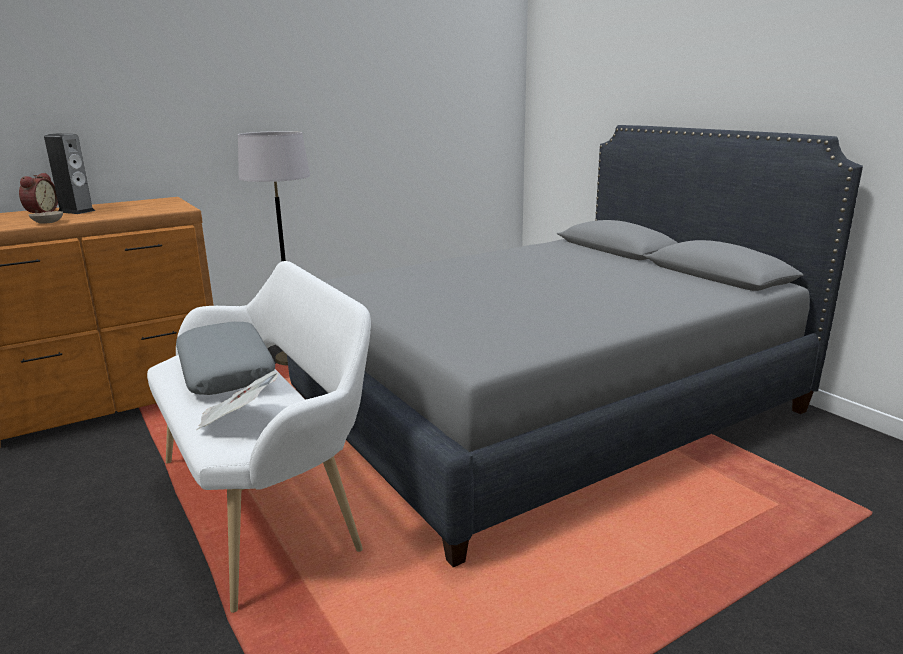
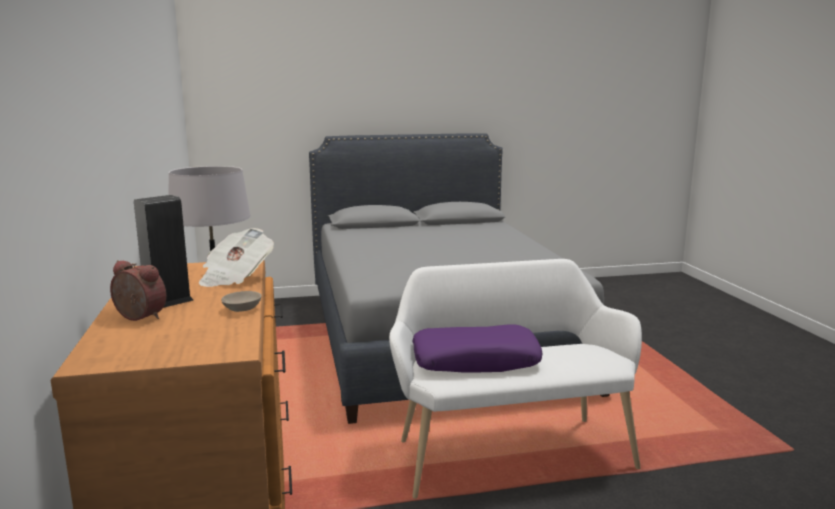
camera: 70 degrees left, 5 degrees down
grey pillow [176,322,275,395] -> purple pillow [412,324,542,373]
newspaper [196,370,279,430] -> newspaper moved to [199,228,274,287]

